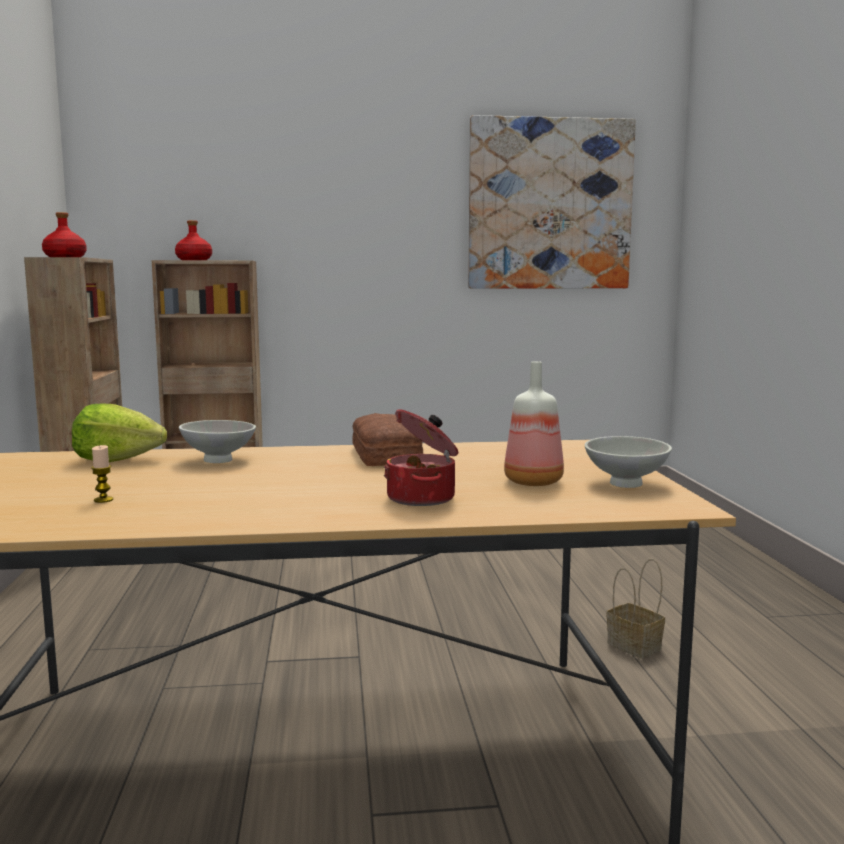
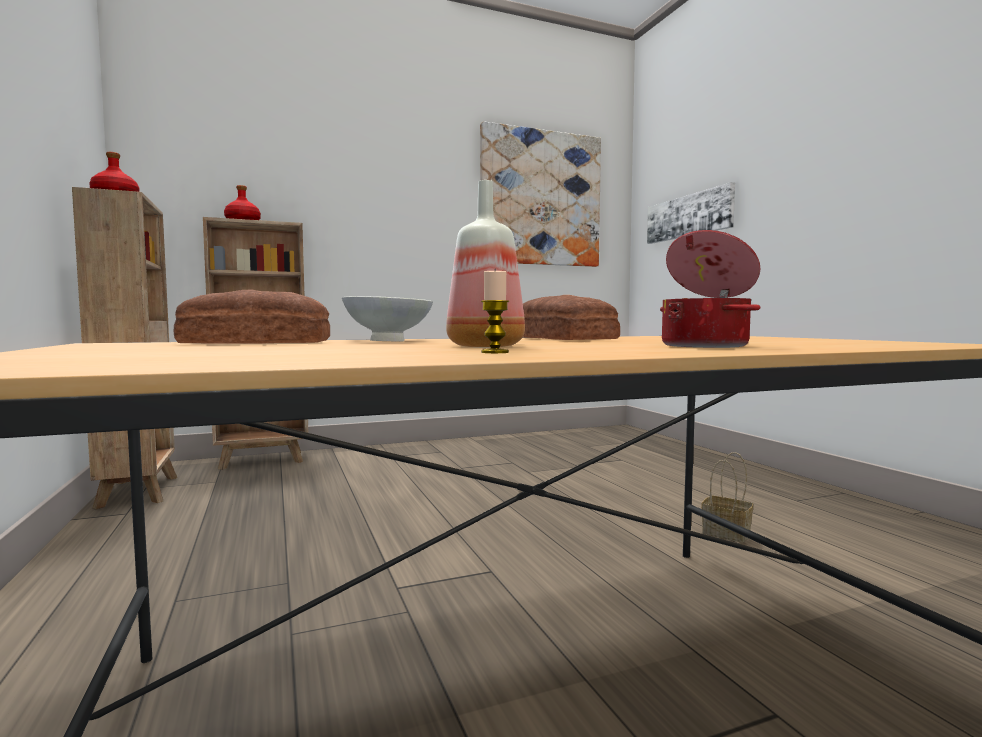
camera: 15 degrees left, 5 degrees down
lettuce [72,404,167,462] -> bread [173,289,330,344]
candle [91,445,113,503] -> candle moved to [481,271,509,353]
bottle [504,361,564,486] -> bottle moved to [446,180,525,347]
white bowl [585,436,672,488] -> none
none -> picture [647,182,735,244]

